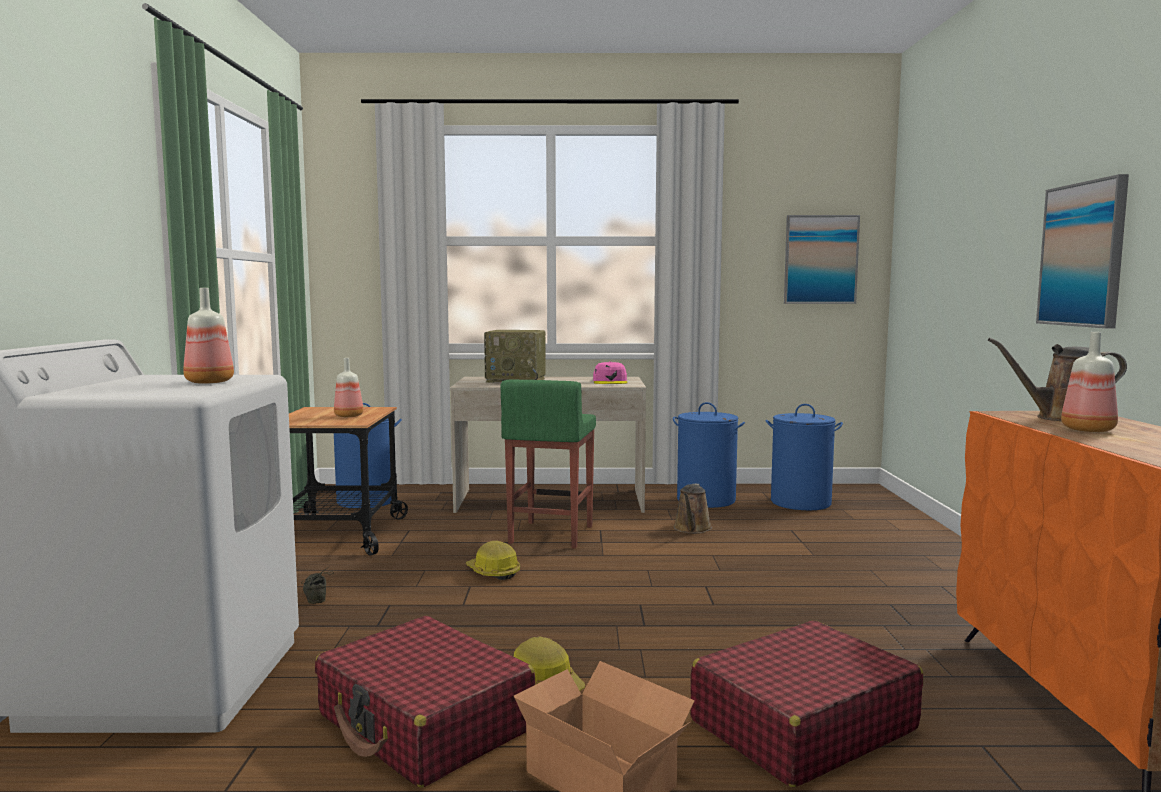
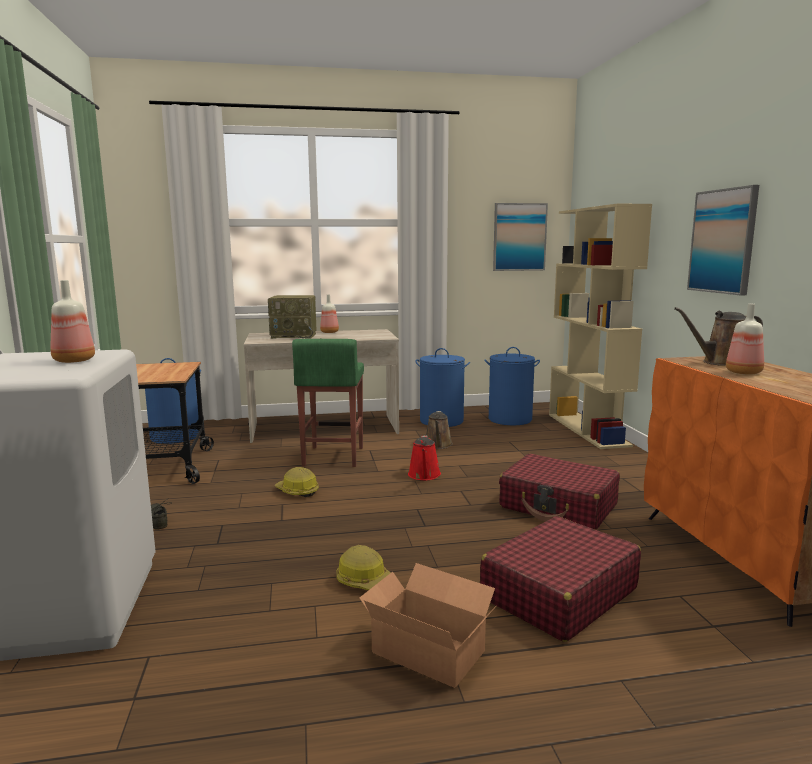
camera: 10 degrees left, 5 degrees up
red suitcase [315,616,536,788] -> red suitcase moved to [499,454,620,530]
bottle [334,358,364,417] -> bottle moved to [320,294,339,333]
pink cap [593,361,628,384] -> none
none -> red watering can [408,435,441,480]
none -> beige bookcase [549,204,652,449]

